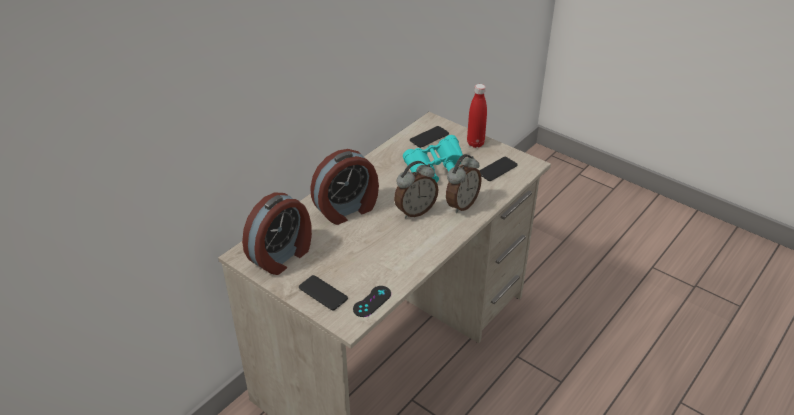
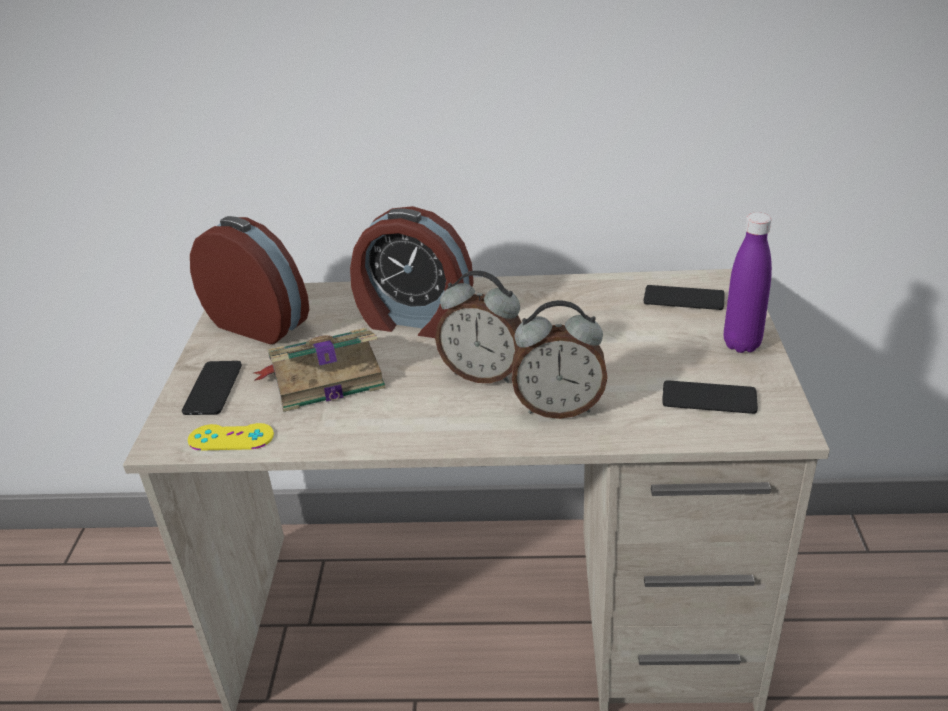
camera: 55 degrees right, 5 degrees down
alarm clock [242,192,312,275] -> alarm clock turned 150 degrees counterclockwise [190,216,309,344]
black game controller [353,286,391,317] -> yellow game controller [188,423,274,451]
turquoise binoculars [403,135,463,182] -> none
red bottle [467,84,487,148] -> purple bottle [724,213,772,353]
none -> book [253,328,386,412]

